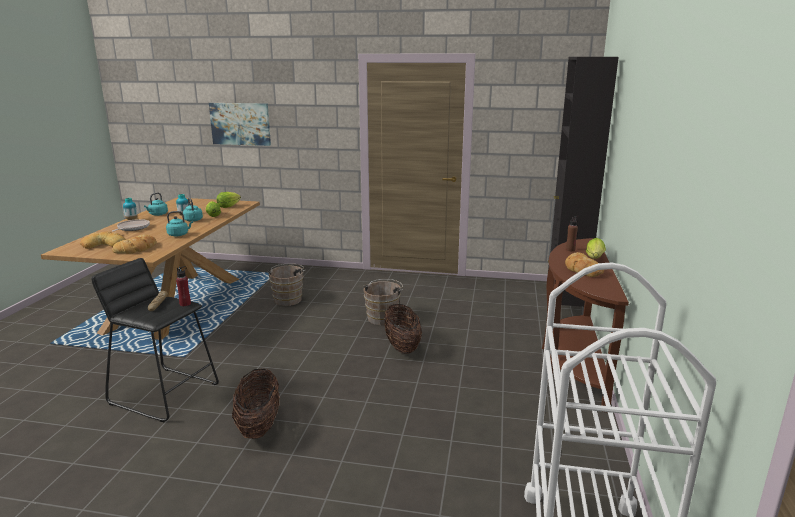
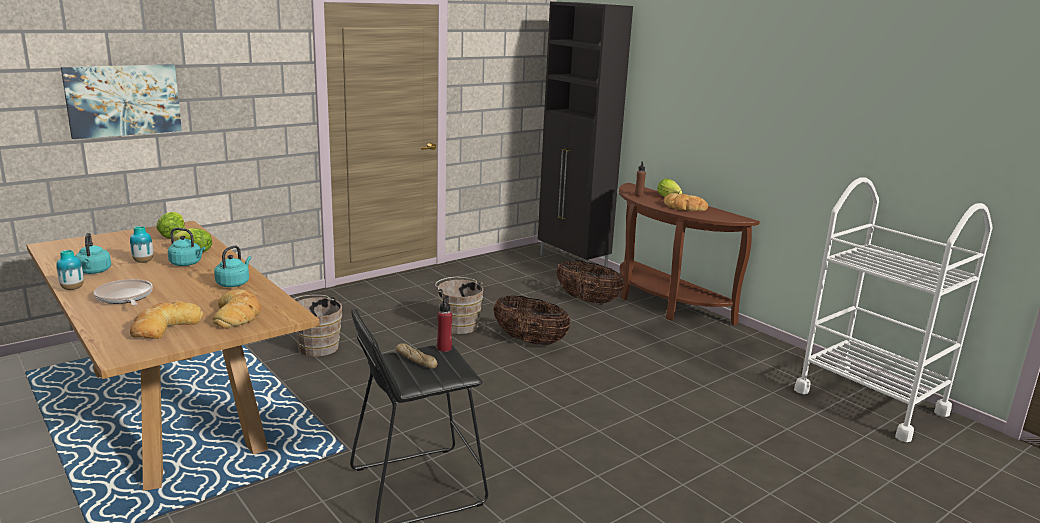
camera: 50 degrees left, 0 degrees up
basket [232,369,280,439] -> basket moved to [556,260,624,304]

